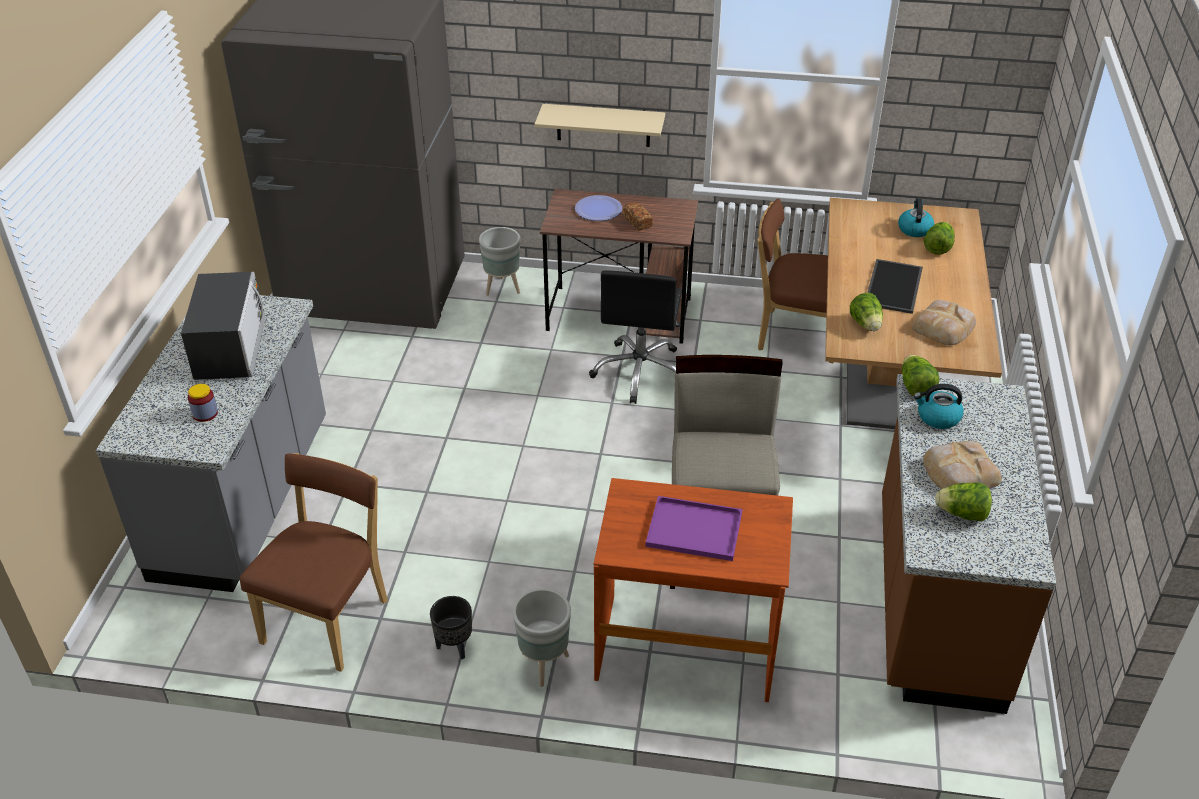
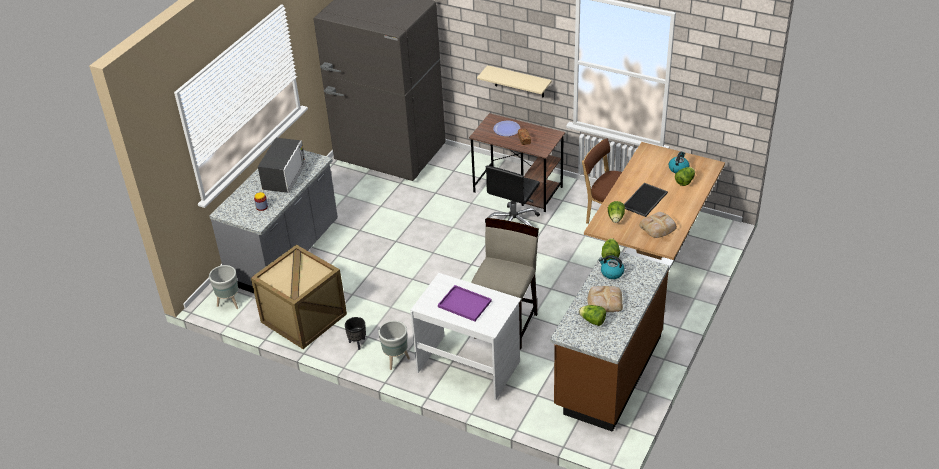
camera: 20 degrees right, 0 degrees up
brown chair [240,453,388,672] -> crate [251,245,347,349]
grey planter [479,227,520,296] -> grey planter moved to [209,265,238,309]
brown desk [594,478,793,702] -> white desk [410,273,521,400]

